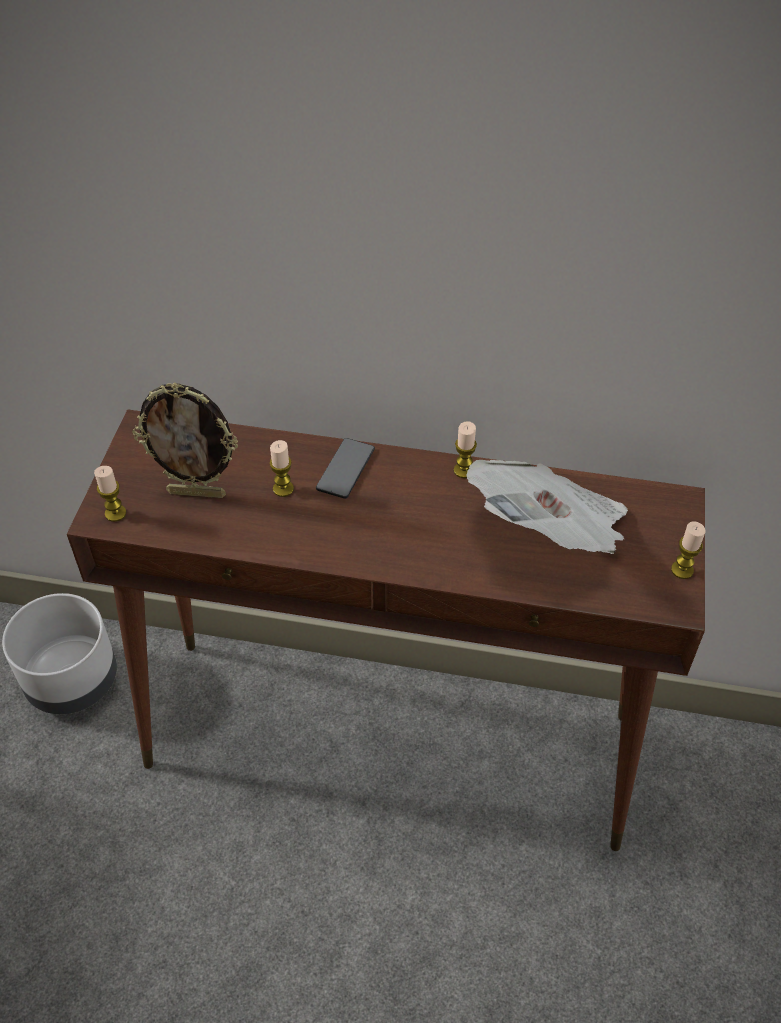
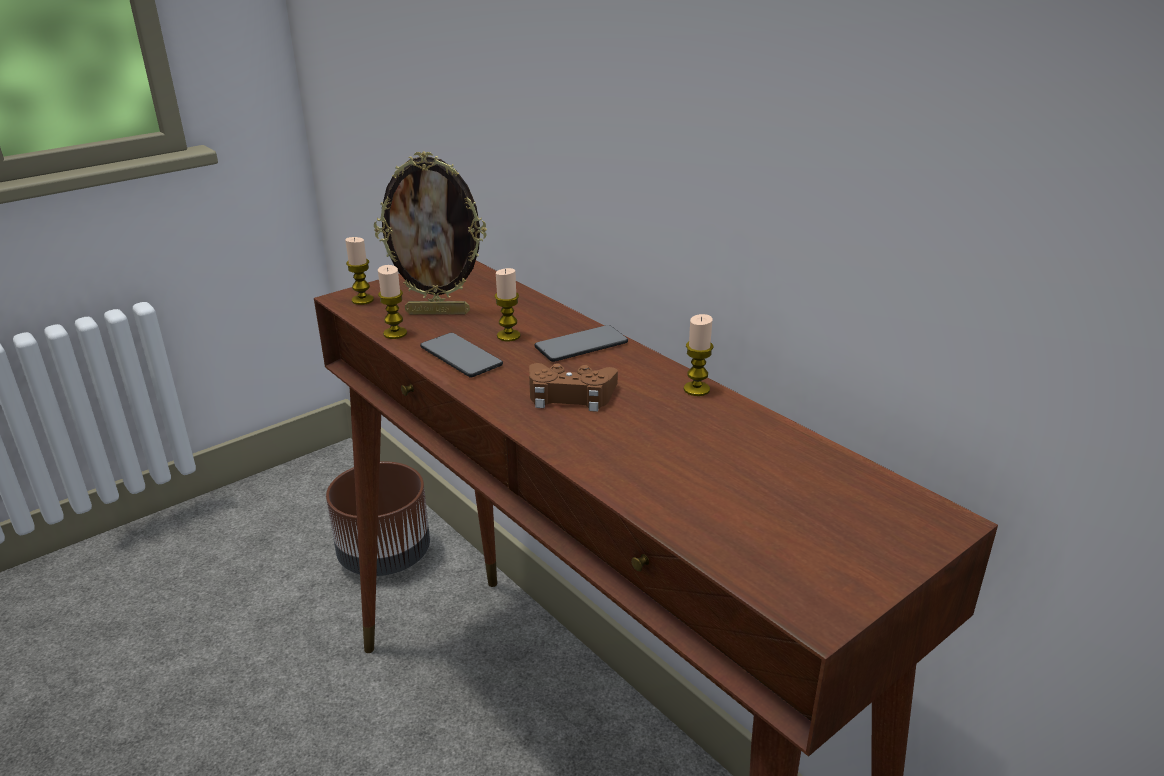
camera: 40 degrees right, 20 degrees down
grey planter [2,593,117,714] -> brown planter [326,461,430,576]
picture frame [132,382,238,498] -> picture frame turned 45 degrees counterclockwise [374,151,487,315]
newspaper [467,460,628,554] -> none
candle [671,521,705,579] -> candle moved to [378,265,407,339]
none -> phone [420,333,503,378]
none -> brown game controller [529,363,618,412]

